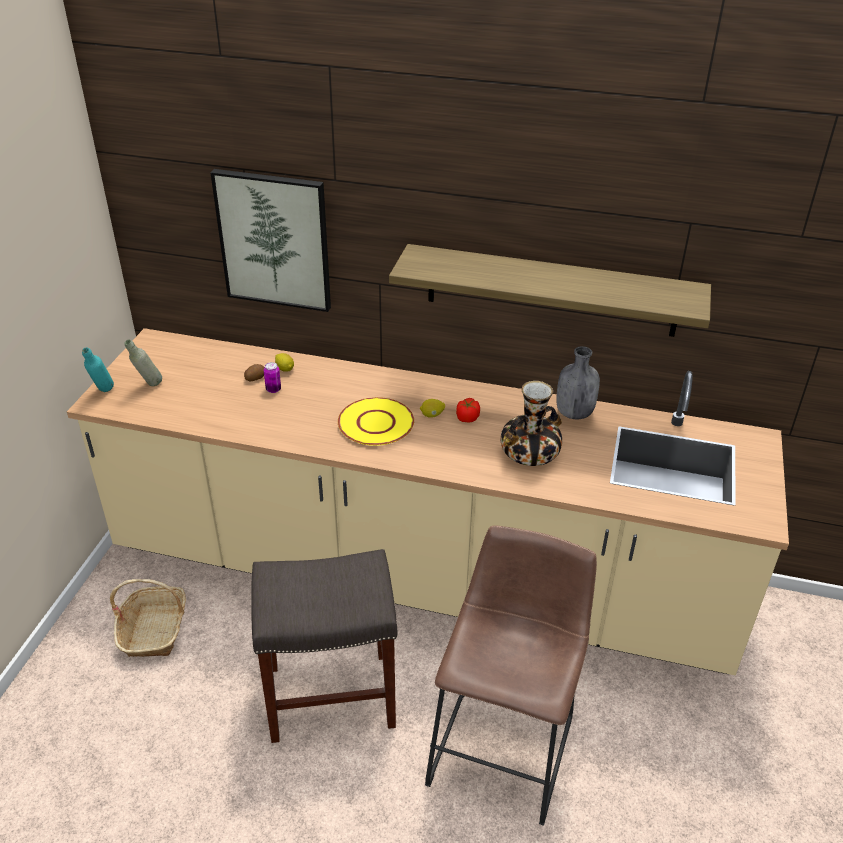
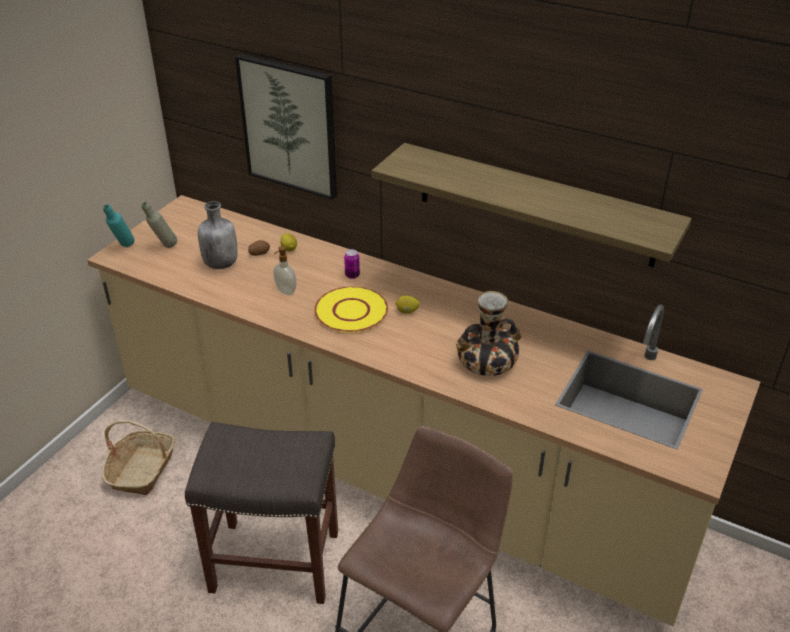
camera: 15 degrees right, 0 degrees up
can [264,362,281,393] -> can moved to [344,249,360,279]
tomato [456,398,480,423] -> none
grey bottle [556,346,600,419] -> grey bottle moved to [198,201,238,269]
none -> soap dispenser [273,246,296,295]

